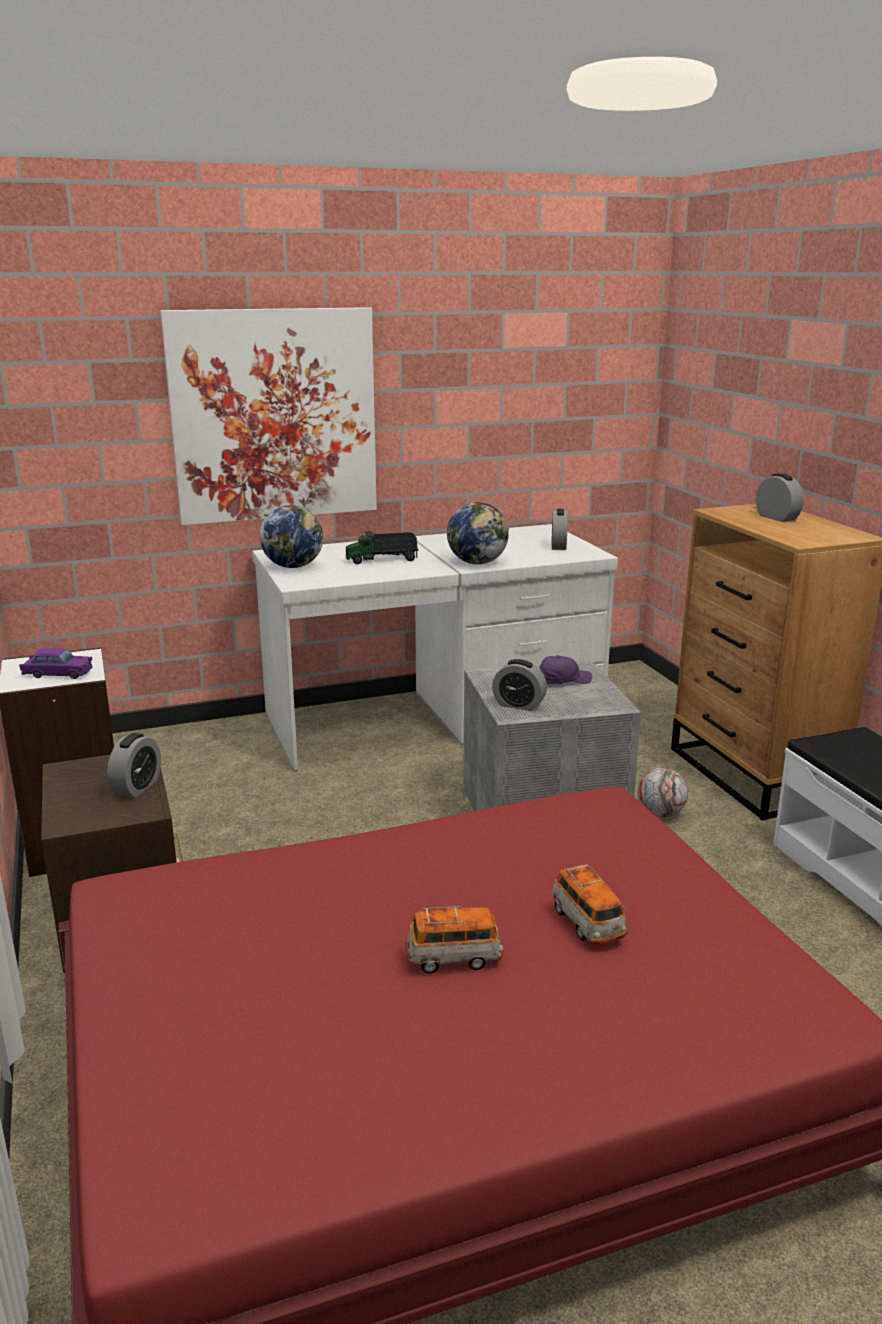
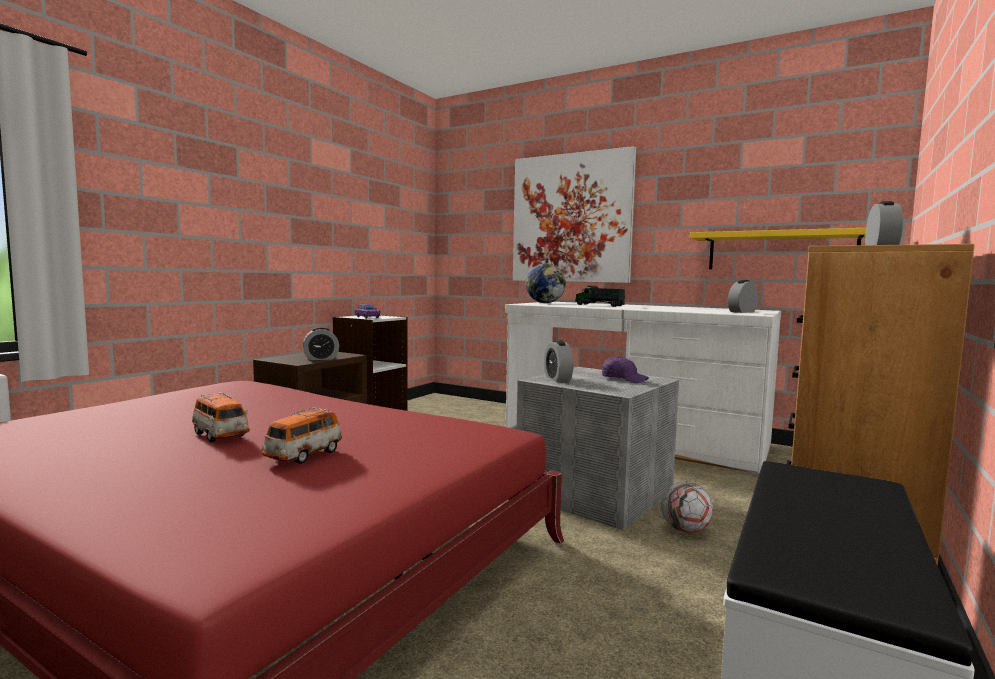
camera: 50 degrees right, 15 degrees down
globe [447,502,509,564] -> none
none -> yellow shelf [690,228,866,269]

